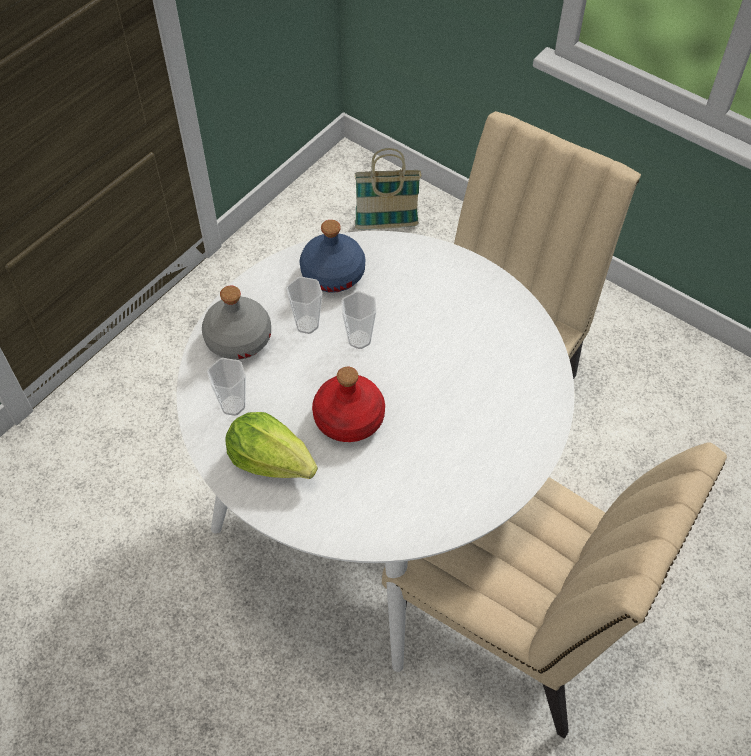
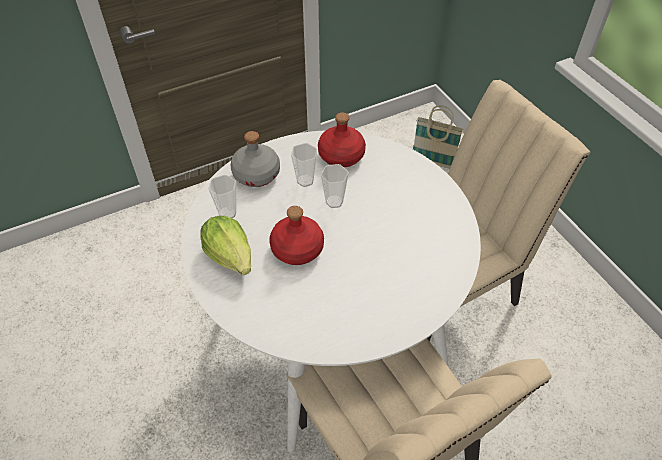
camera: 25 degrees right, 5 degrees down
blue bottle [300,220,365,293] -> red bottle [318,112,366,167]

